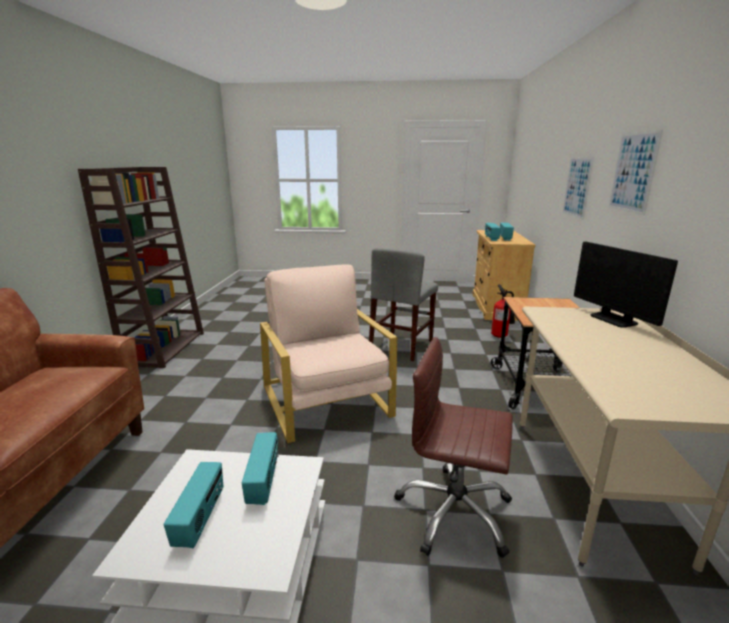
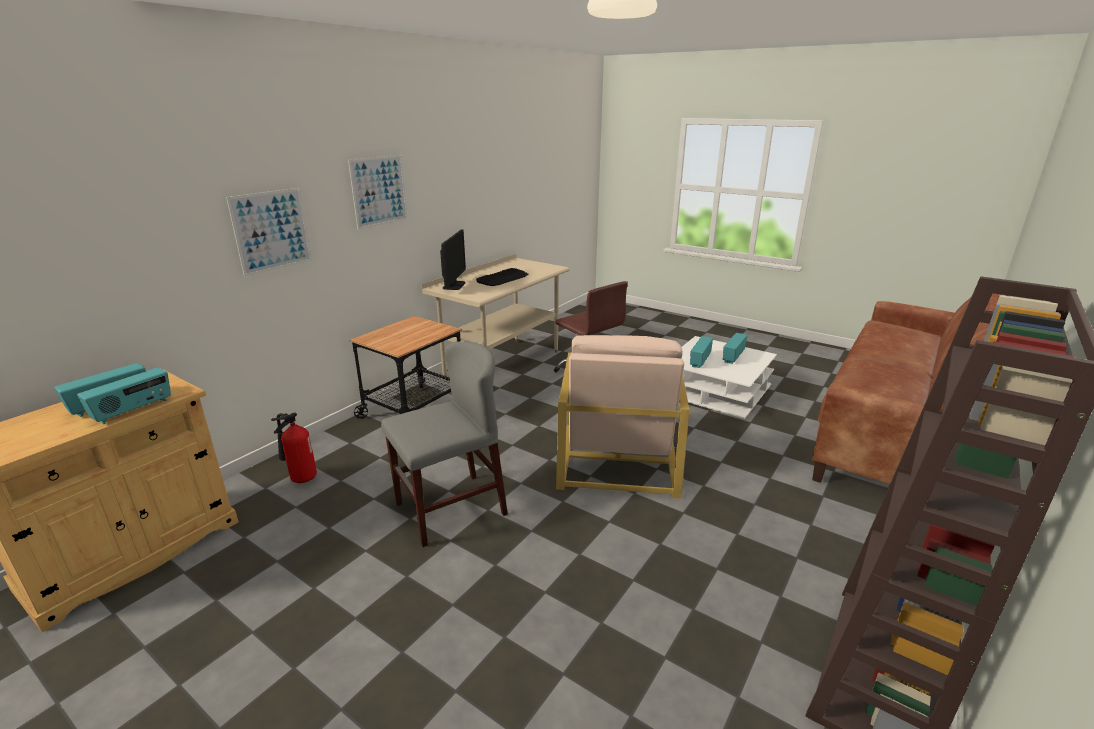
camera: 150 degrees left, 5 degrees up
none -> keyboard [476,268,529,286]

